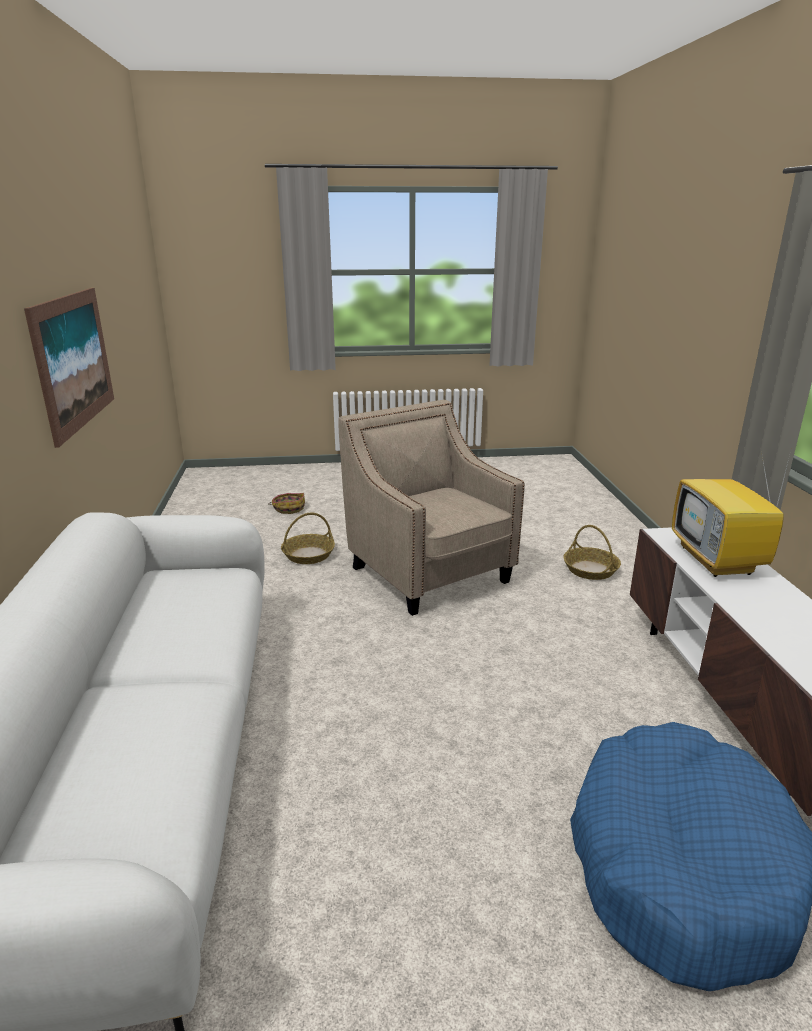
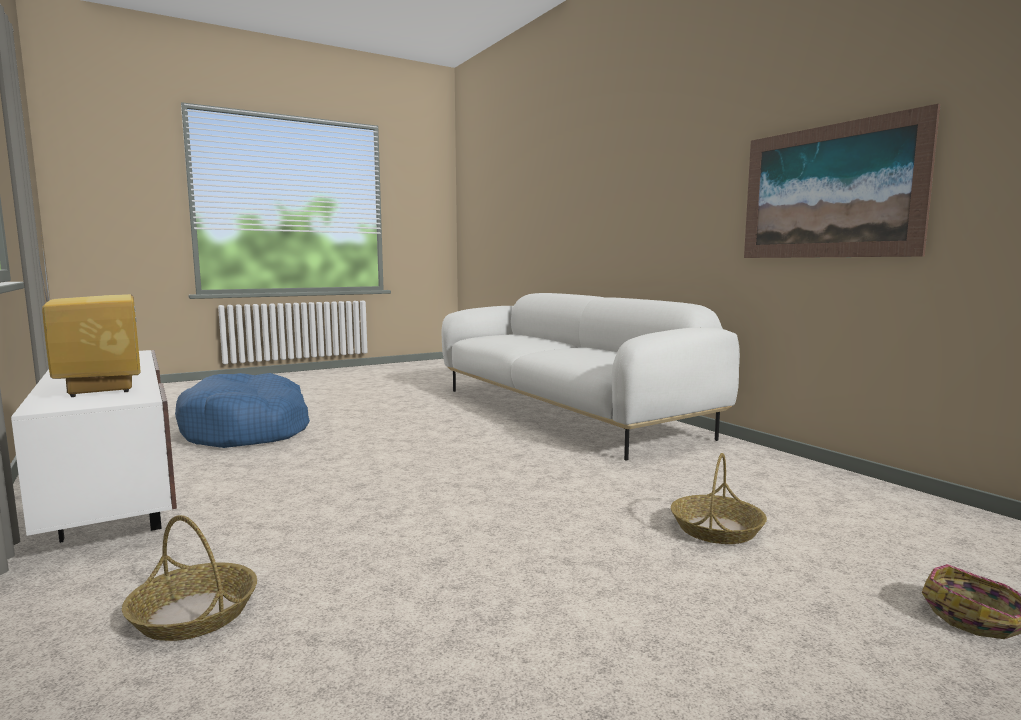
camera: 155 degrees right, 15 degrees down
beige armchair [338,400,525,616] -> none

